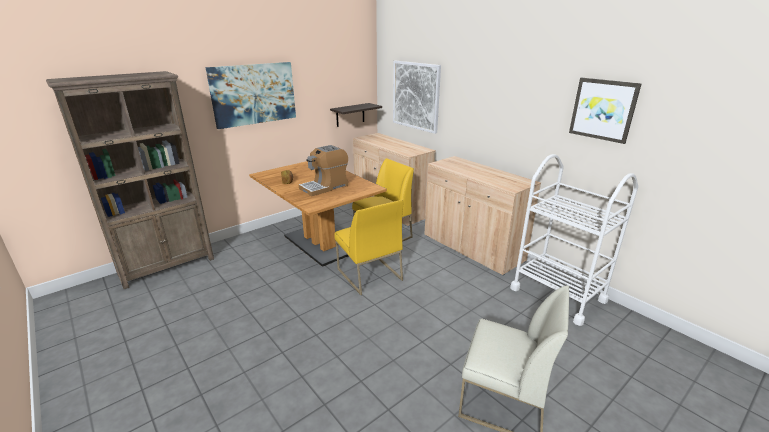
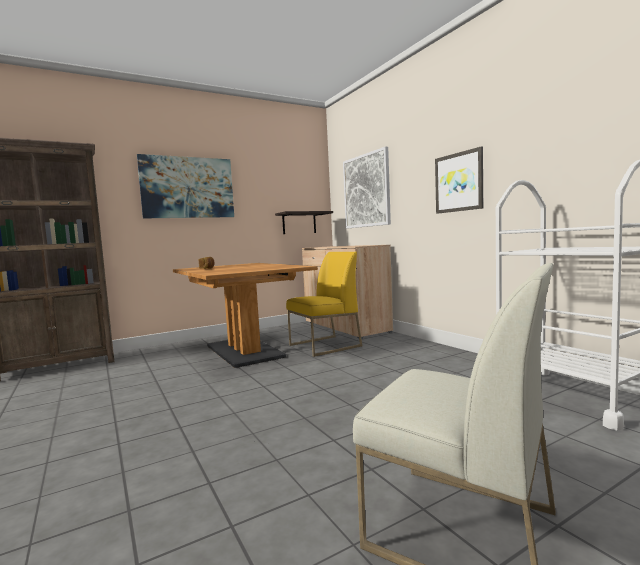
camera: 10 degrees right, 20 degrees down
coffee machine [299,145,348,196] -> none
yellow chair [334,200,404,295] -> none
beige cabinet [424,156,541,276] -> none
picture [569,78,641,144] -> picture moved to [435,146,483,214]

